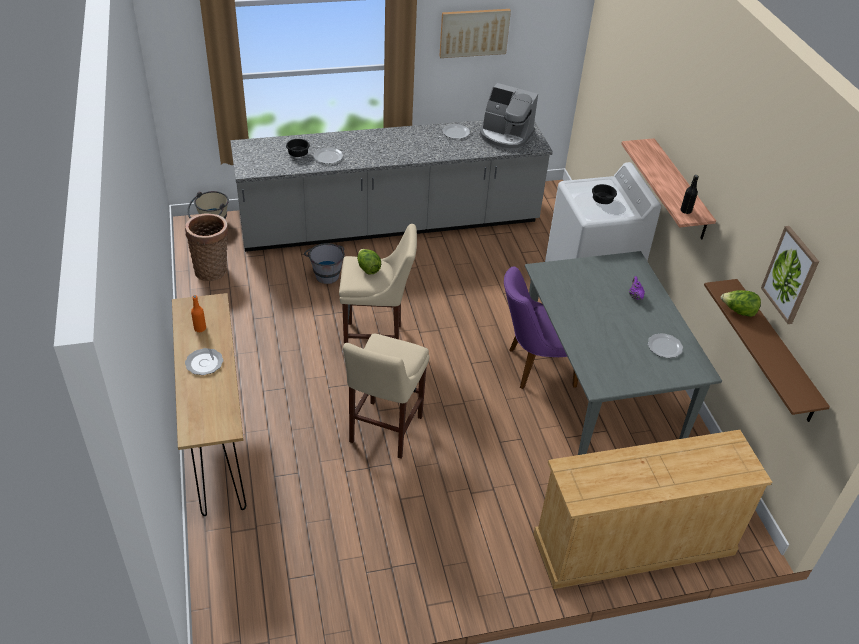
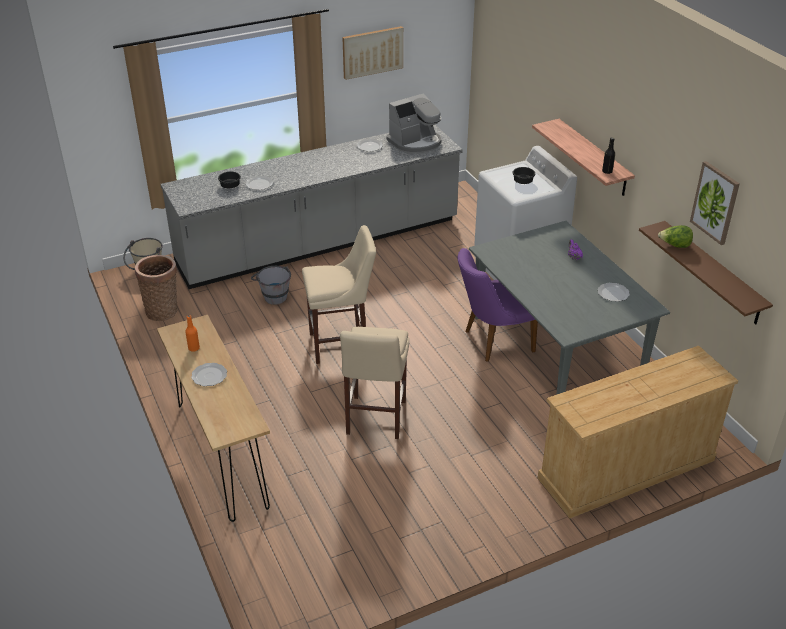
camera: 10 degrees left, 5 degrees down
lettuce [357,249,381,275] -> none
coffee machine [480,83,538,150] -> coffee machine turned 45 degrees counterclockwise [387,94,441,154]

